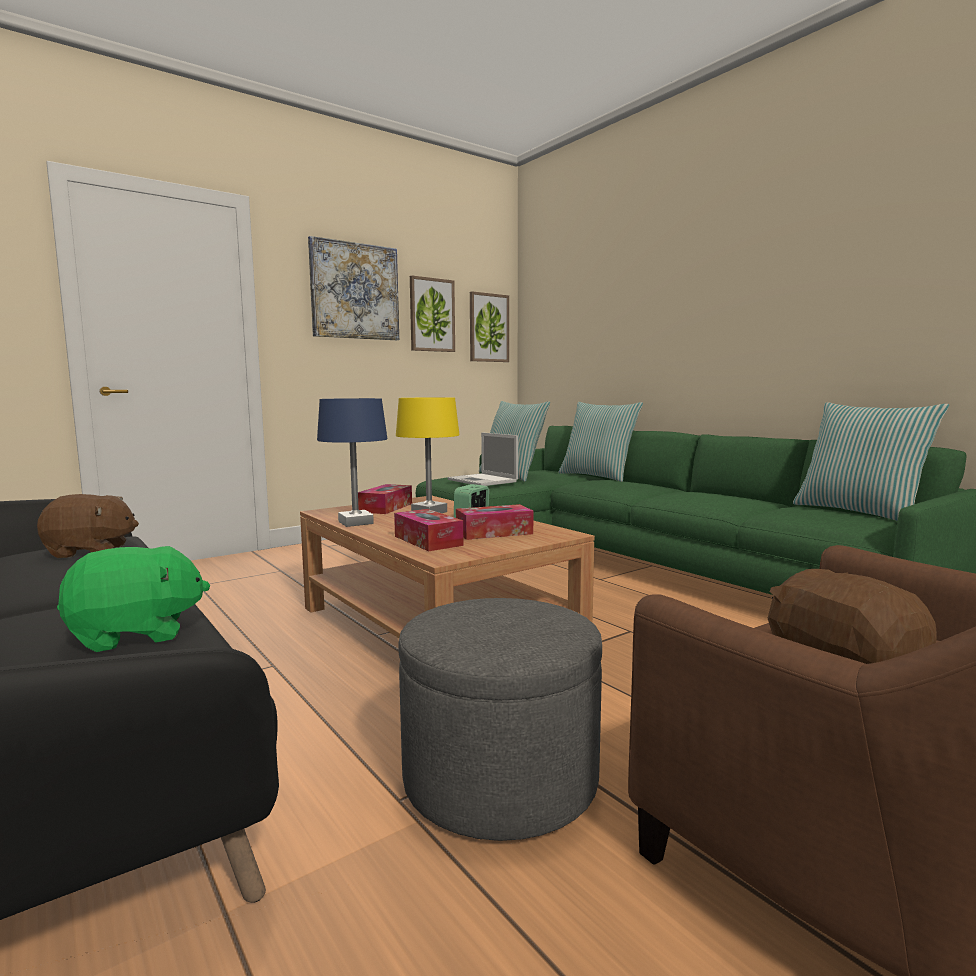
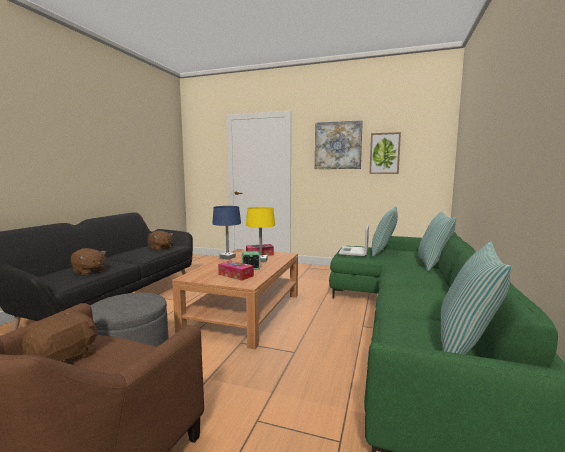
camera: 55 degrees right, 0 degrees up
green plush toy [57,546,210,652] -> brown plush toy [71,248,106,275]
tissue box [394,509,464,551] -> none
picture [470,291,509,362] -> none

